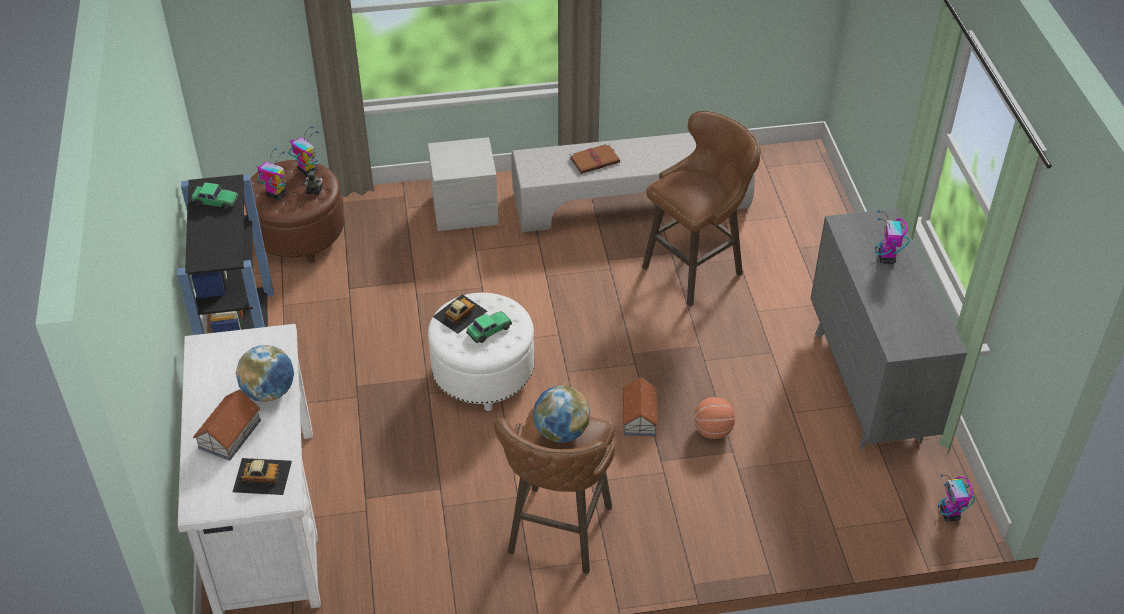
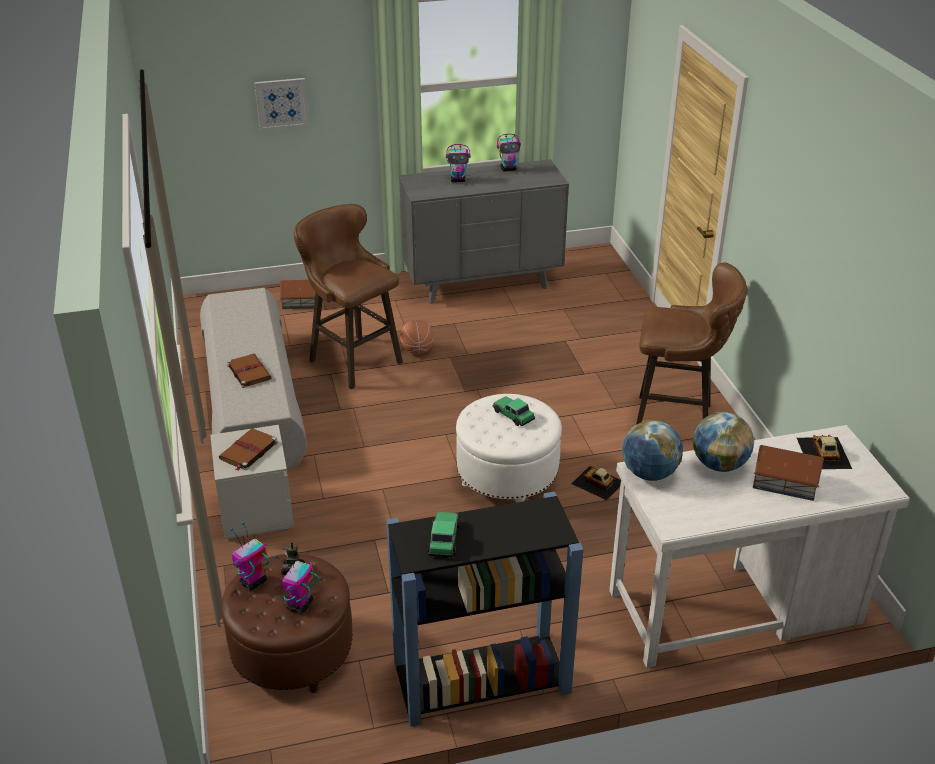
camera: 95 degrees left, 10 degrees down
toy car [433,294,487,334] -> toy car moved to [572,466,621,500]
globe [533,386,590,443] -> globe moved to [622,420,683,481]
toy house [622,377,658,436] -> toy house moved to [280,280,315,309]
basketball [694,397,735,439] -> basketball moved to [400,320,434,354]
toy robot [938,474,975,522] -> toy robot moved to [497,134,521,172]
none -> brown book [219,429,278,471]
none -> picture [254,78,309,131]

